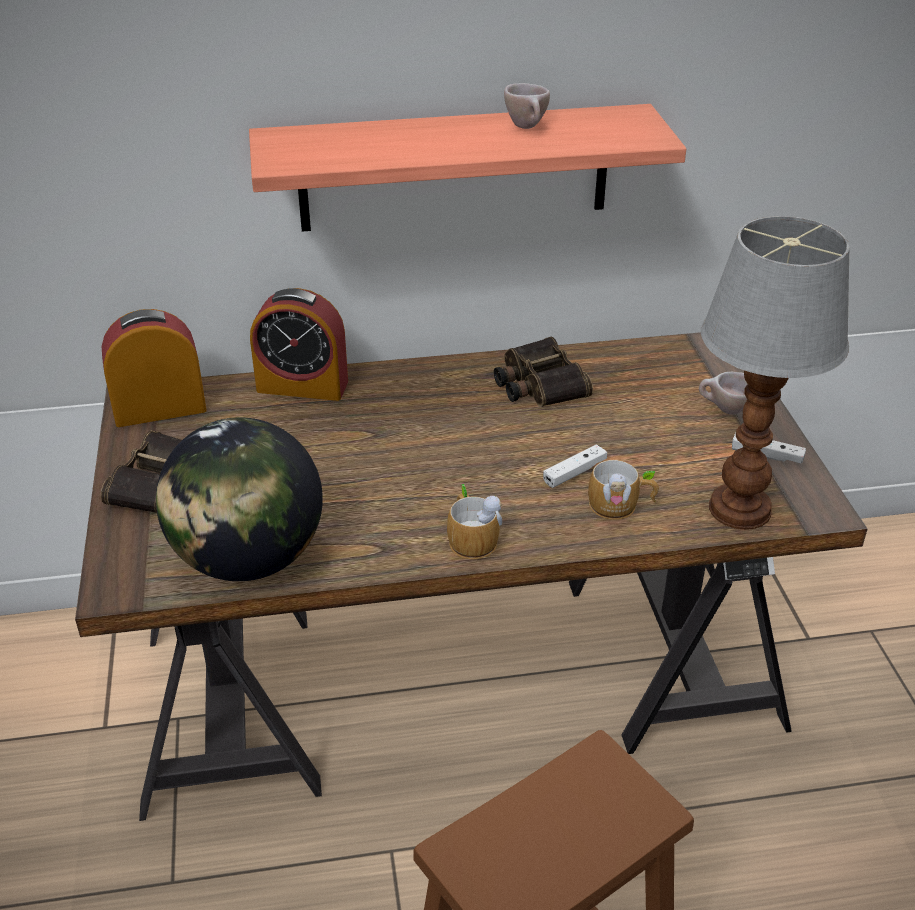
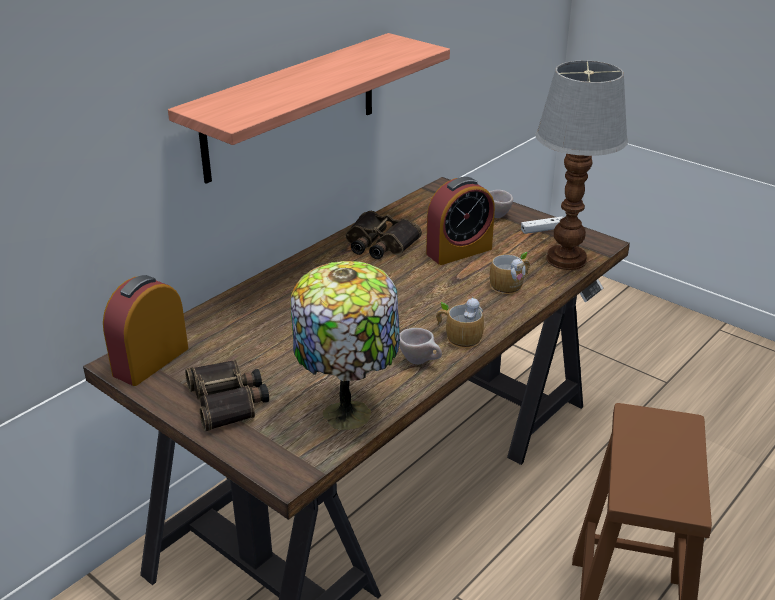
camera: 40 degrees left, 5 degrees down
globe [156,417,323,581] -> table lamp [291,261,400,430]
alarm clock [250,288,348,401] -> alarm clock moved to [426,177,495,265]
beige cup [504,83,550,129] -> beige cup moved to [399,328,442,364]
white game controller [543,444,607,488] -> none

